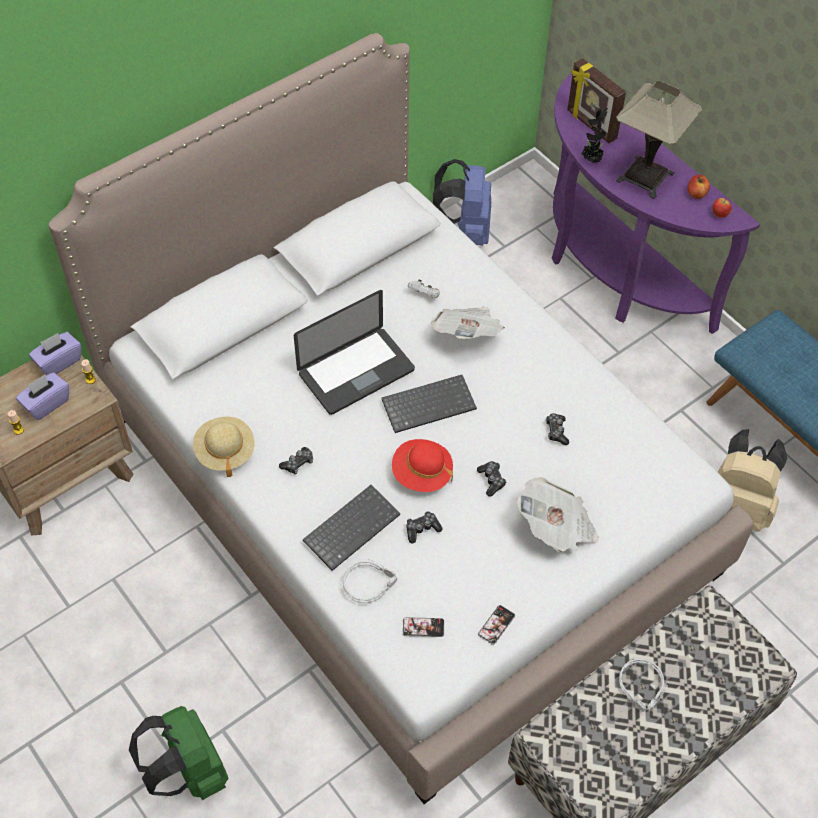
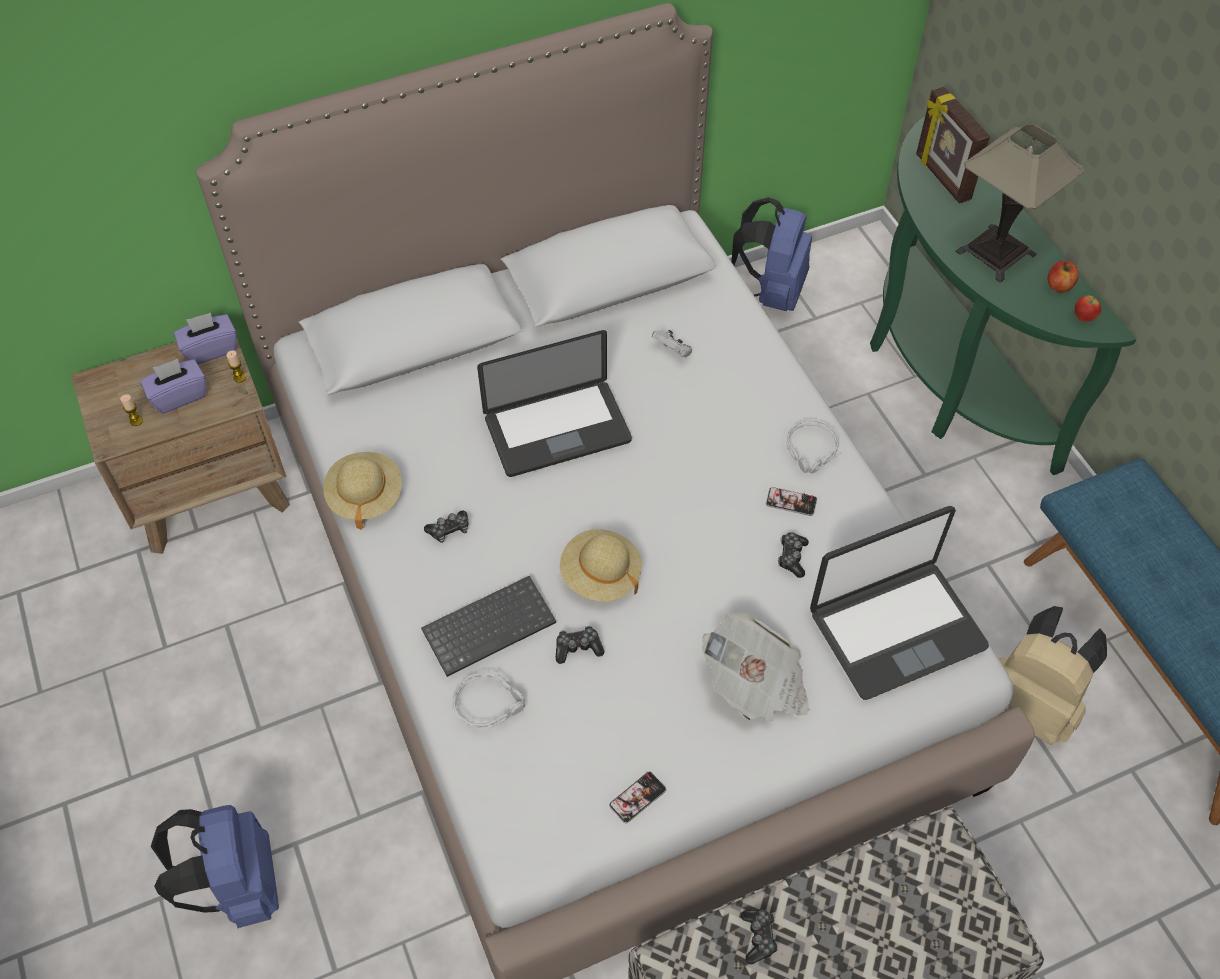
camera: 15 degrees right, 0 degrees up
green backpack [129,706,228,800] -> blue backpack [151,805,279,928]
keyboard [381,375,477,433] -> none
red hat [392,439,453,492] -> beige hat [560,529,642,601]
phone [403,617,444,637] -> phone moved to [766,487,817,516]
newspaper [431,307,505,339] -> none
game controller [477,461,506,496] -> game controller moved to [741,910,779,964]
purple console table [552,73,760,334] -> green console table [870,116,1137,475]
potted plant [581,108,608,164] -> none
grey headphones [619,658,668,712] -> grey headphones moved to [787,419,841,473]
none -> laptop [810,506,989,700]

